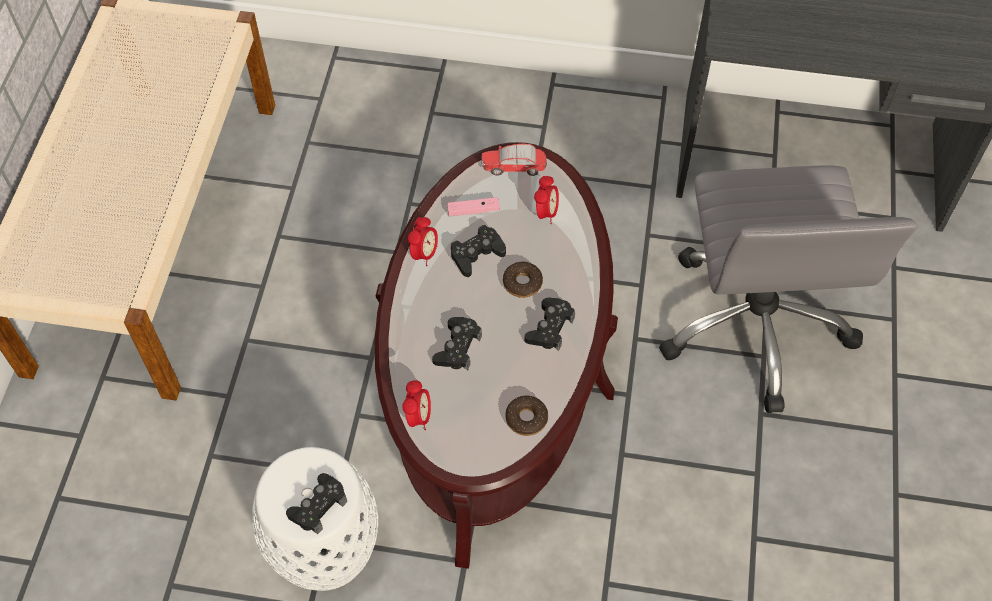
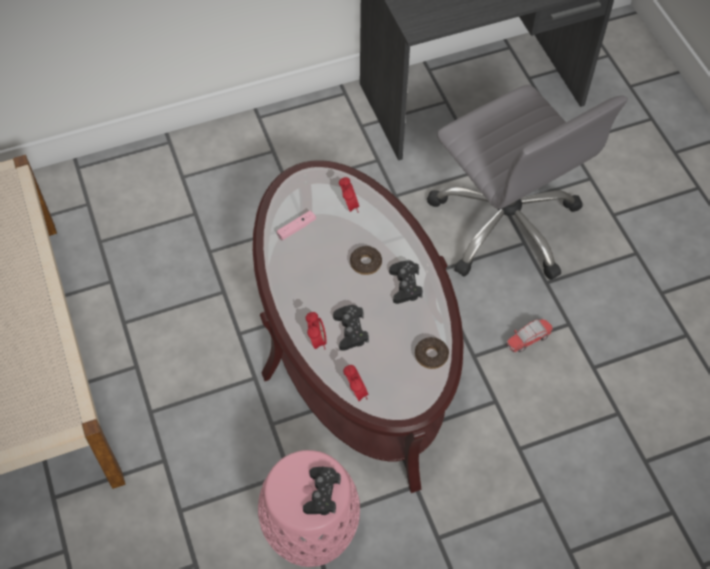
camera: 30 degrees left, 0 degrees up
white stool [252,447,378,591] -> pink stool [258,450,360,567]
alarm clock [408,217,438,266] -> alarm clock moved to [306,312,327,349]
black game controller [451,225,506,277] -> none
toy car [481,144,547,176] -> toy car moved to [506,319,553,352]

